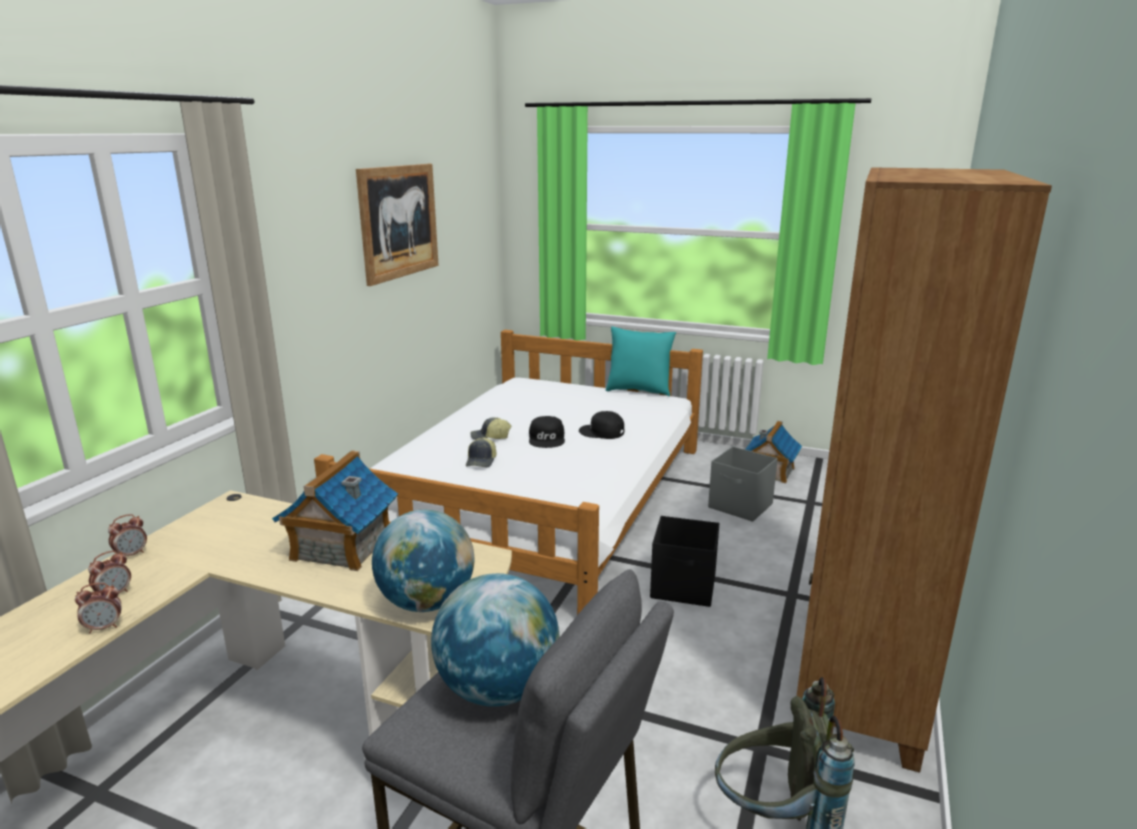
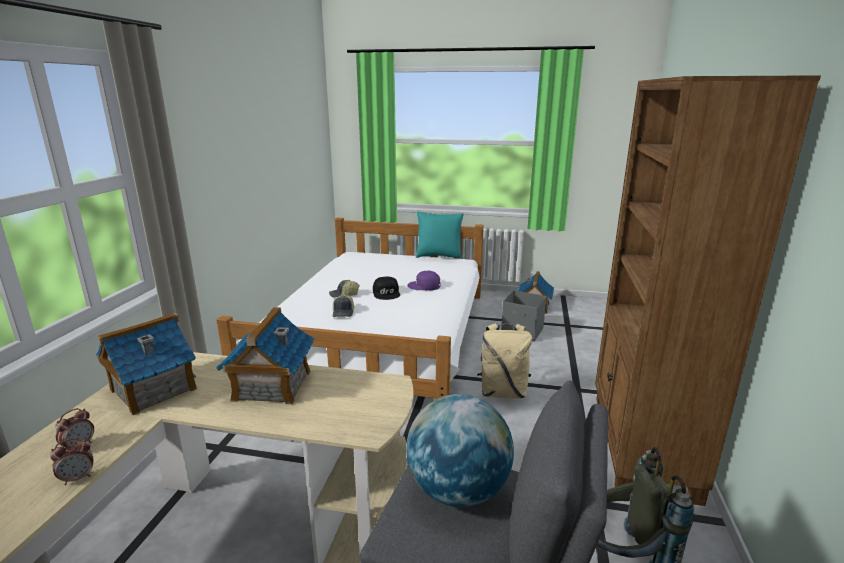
camera: 10 degrees left, 0 degrees up
alarm clock [108,514,147,556] -> none
picture [356,164,439,286] -> none
globe [372,509,475,612] -> none
black cap [579,411,624,439] -> purple cap [407,271,441,291]
black storage box [650,516,719,607] -> beige backpack [477,324,532,398]
none -> toy house [96,313,197,415]

